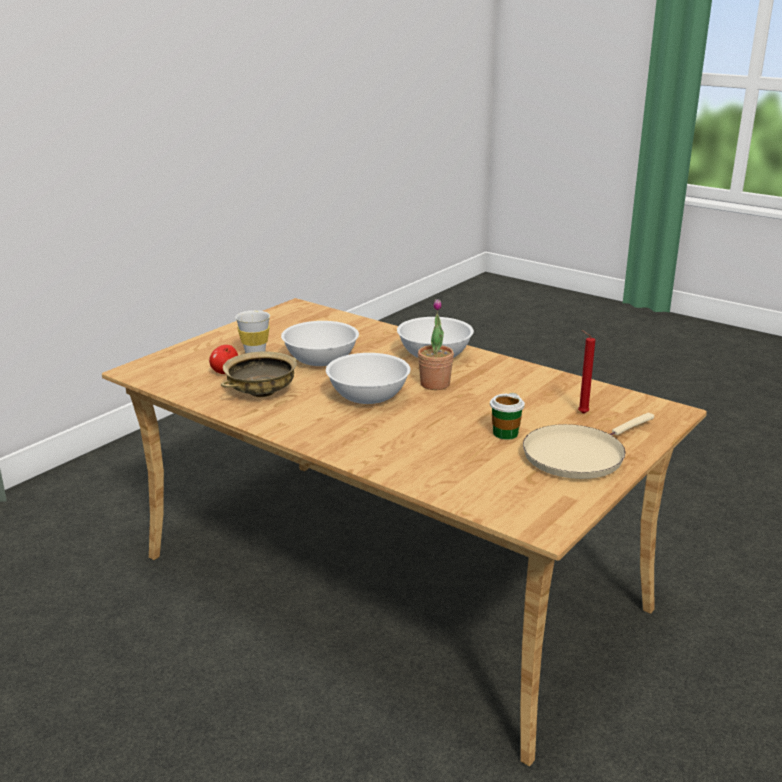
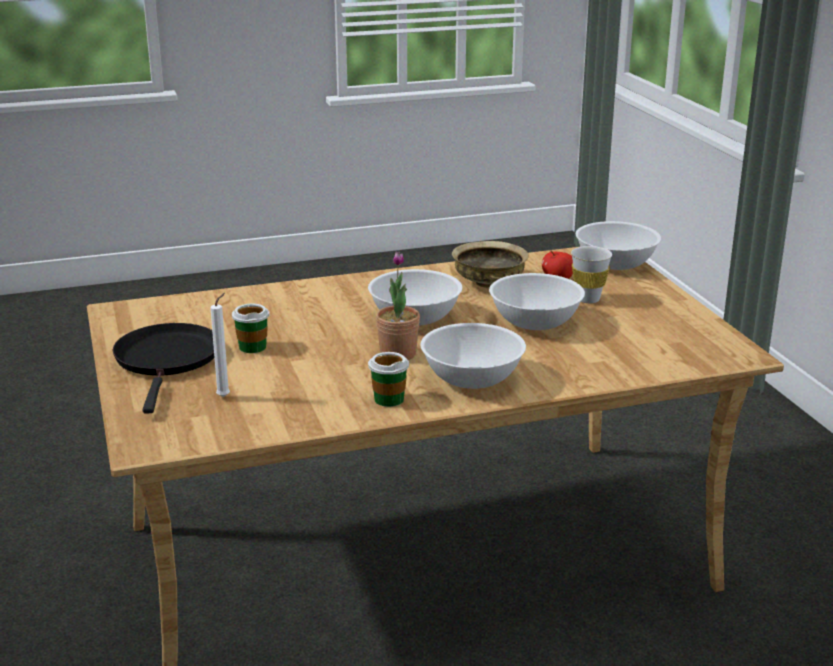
camera: 125 degrees right, 0 degrees up
beige frying pan [523,413,654,479] -> black frying pan [112,323,215,413]
red candle [578,330,595,414] -> white candle [210,293,230,397]
none -> cup [368,352,409,407]
none -> white bowl [576,221,661,270]

